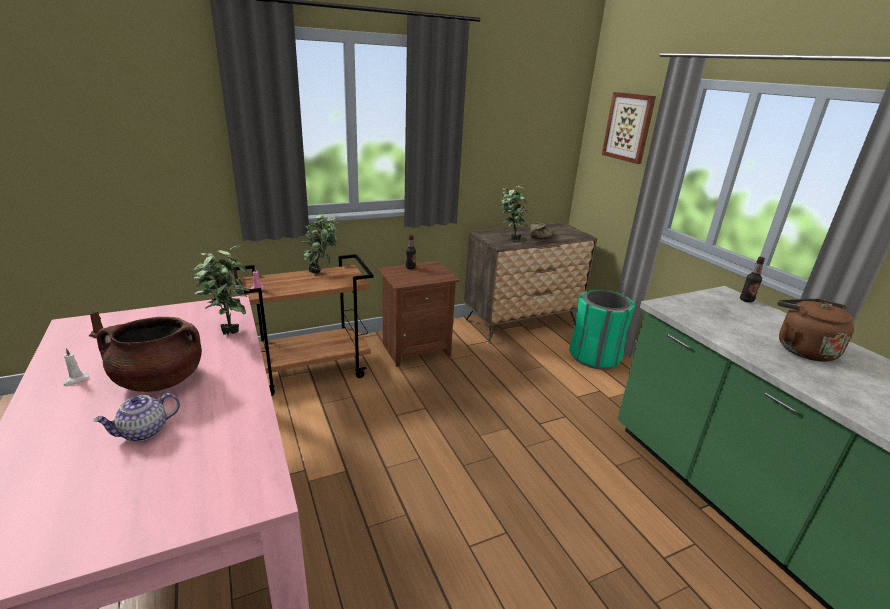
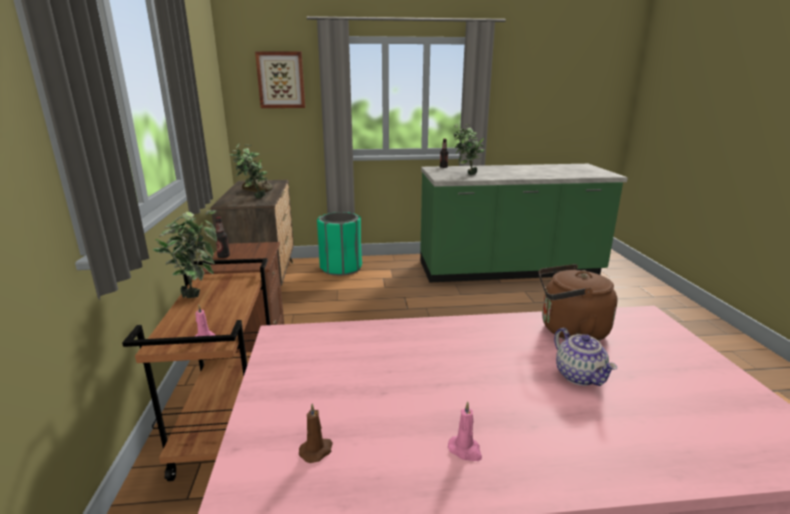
camera: 70 degrees left, 5 degrees down
white candle [63,348,89,386] -> pink candle [448,402,482,461]
brown cooking pot [97,317,202,392] -> none
potted plant [193,245,249,335] -> potted plant moved to [454,124,485,175]
brown kettle [777,299,854,362] -> brown kettle moved to [539,264,618,341]

